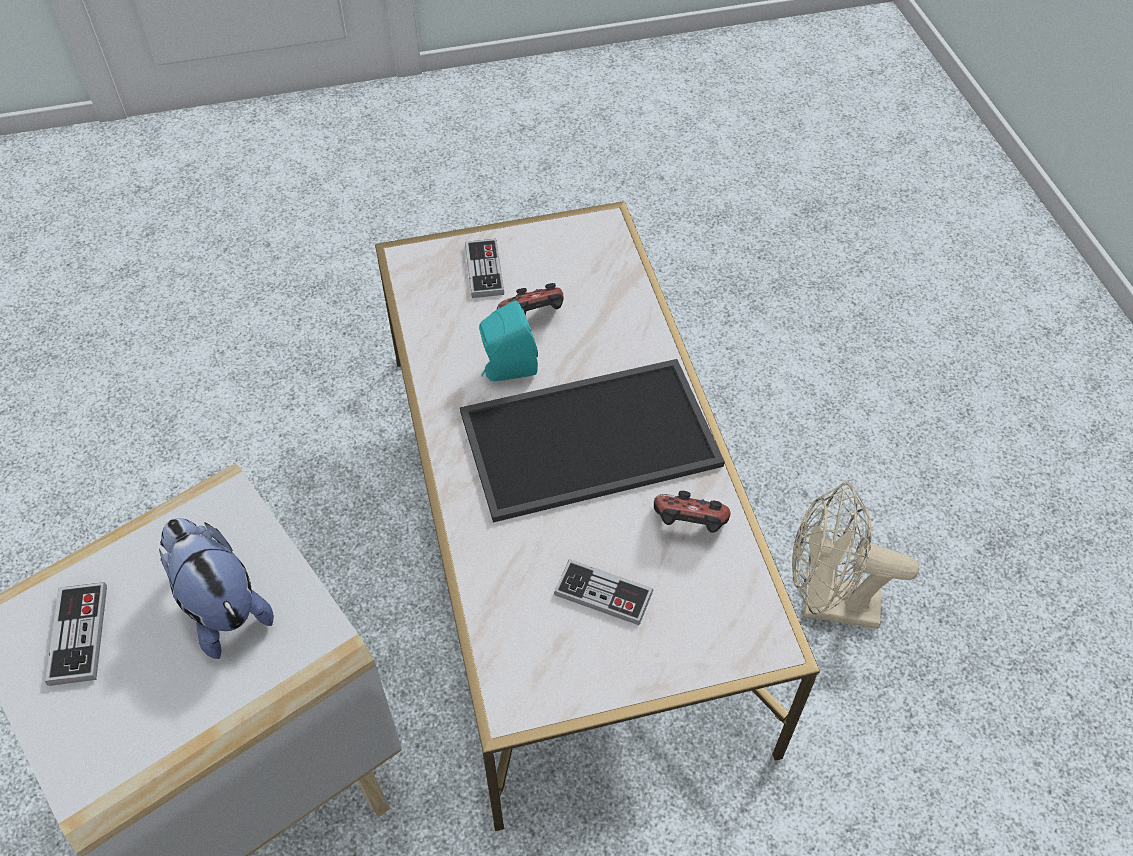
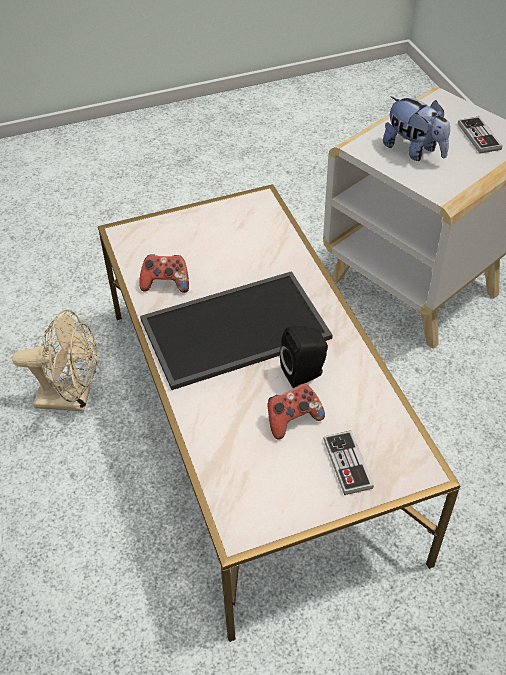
camera: 175 degrees right, 5 degrees down
turquoise speaker [479,300,538,381] -> black speaker [280,326,328,388]
game controller [554,559,654,625] -> none

